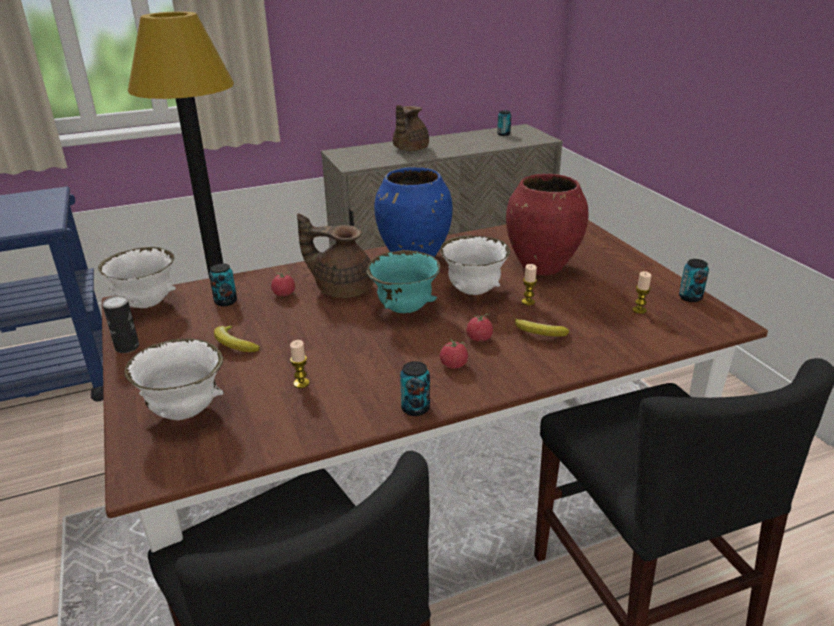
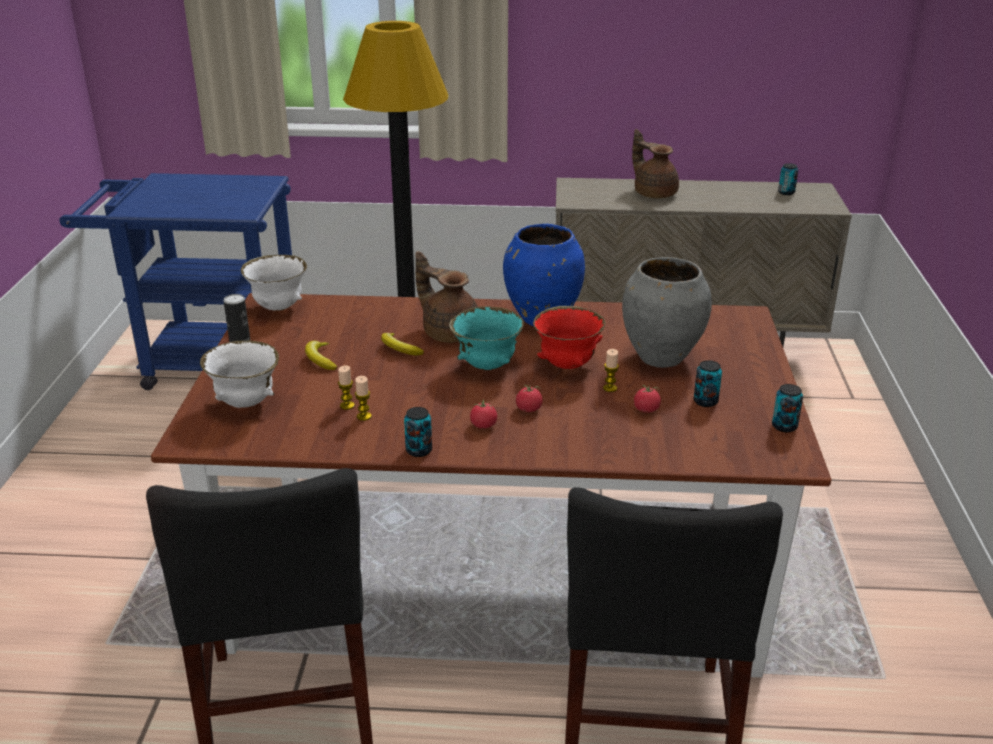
camera: 25 degrees right, 0 degrees up
can [209,263,237,306] -> can moved to [694,360,722,407]
tomato [271,272,295,296] -> tomato moved to [634,385,661,413]
brown teapot [393,105,429,151] -> brown teapot turned 90 degrees clockwise [632,129,679,198]
white bowl [440,235,510,295] -> red bowl [533,306,605,369]
red vase [506,174,589,275] -> grey vase [622,257,712,368]
banana [515,319,569,337] -> banana moved to [381,333,424,355]
candle [632,271,651,314] -> candle moved to [355,376,372,421]

